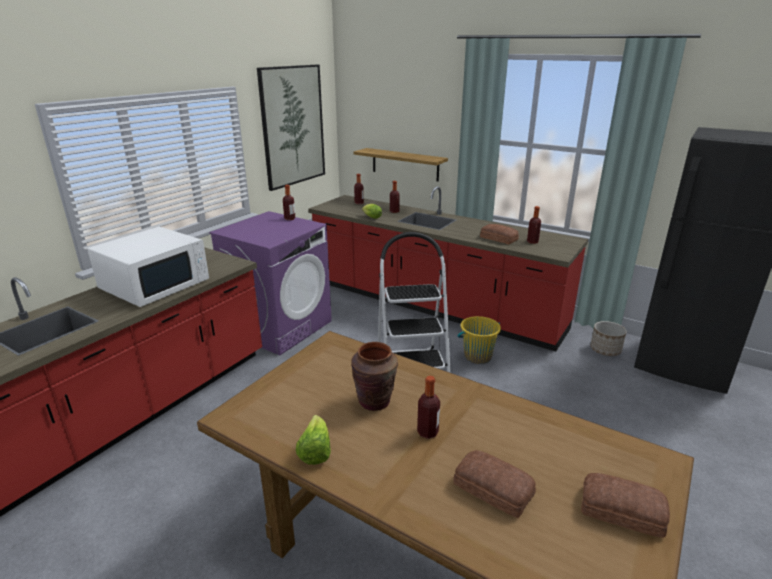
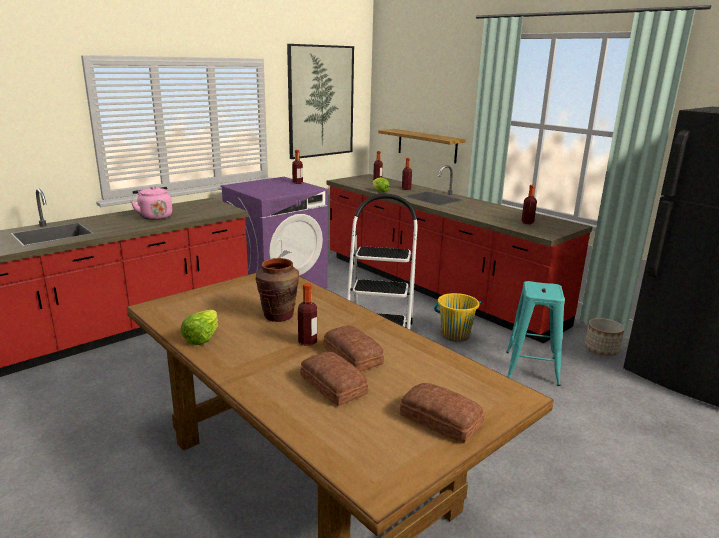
camera: 15 degrees right, 5 degrees down
white microwave [87,227,209,307] -> pink kettle [131,186,172,220]
bread [480,224,519,244] -> bread moved to [323,326,384,371]
none -> turquoise stool [506,281,565,386]

